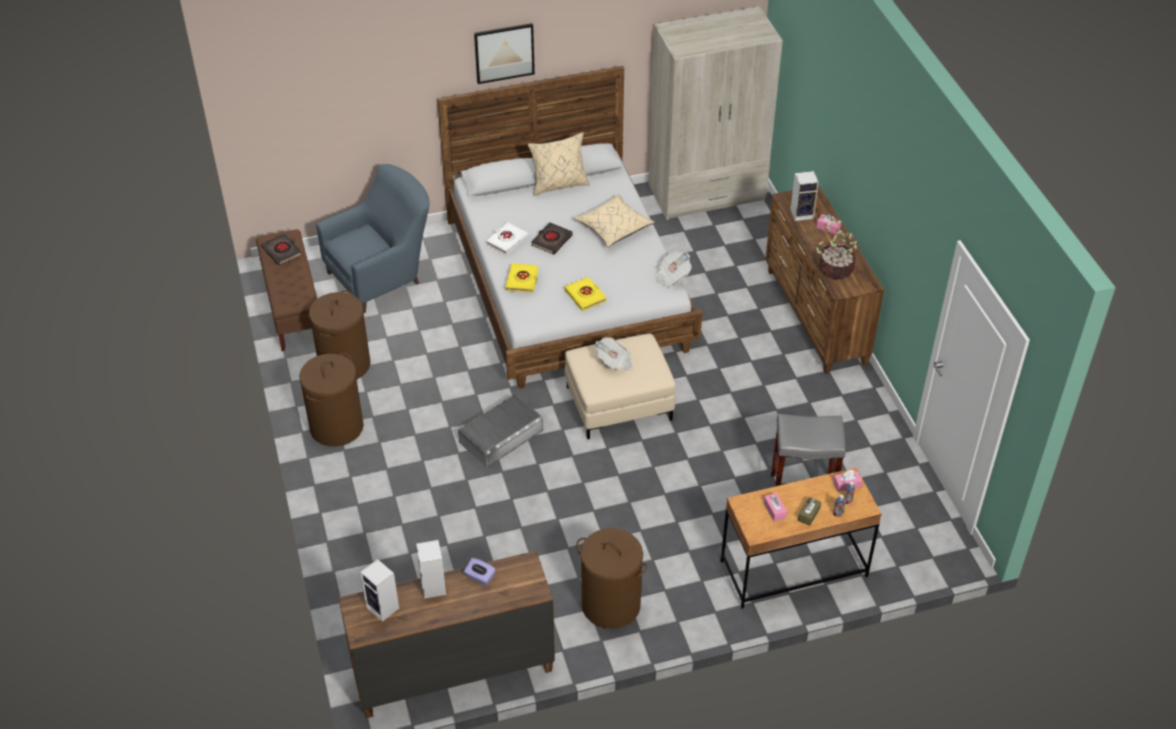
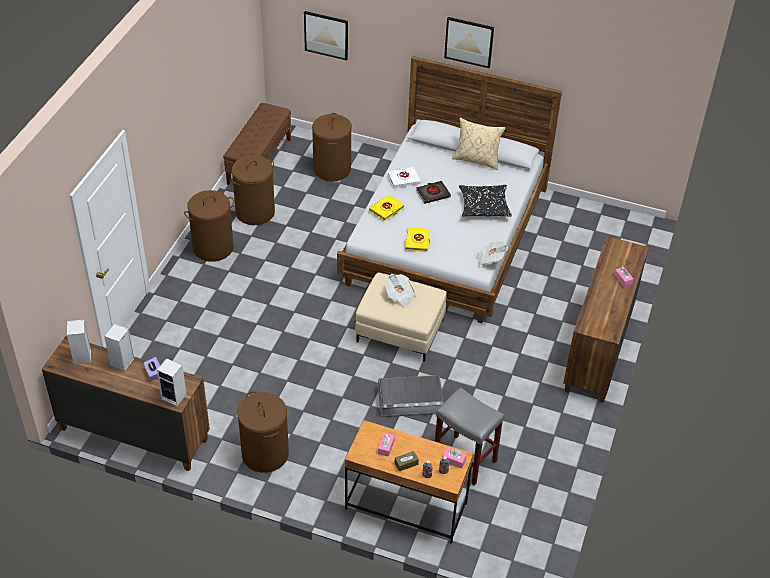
camera: 35 degrees right, 0 degrees up
black book [262,234,302,266] -> none
blue armchair [316,164,430,313] -> brown laundry basket [312,113,352,181]
grey storage box [458,394,543,467] -> grey storage box moved to [378,375,444,417]
beige pillow [573,194,655,247] -> black pillow [459,185,512,217]
beige wardrobe [648,6,783,220] -> none
speaker [790,171,819,221] -> speaker moved to [157,358,187,406]
potted plant [814,218,859,280] -> none
none -> picture [304,11,348,60]

